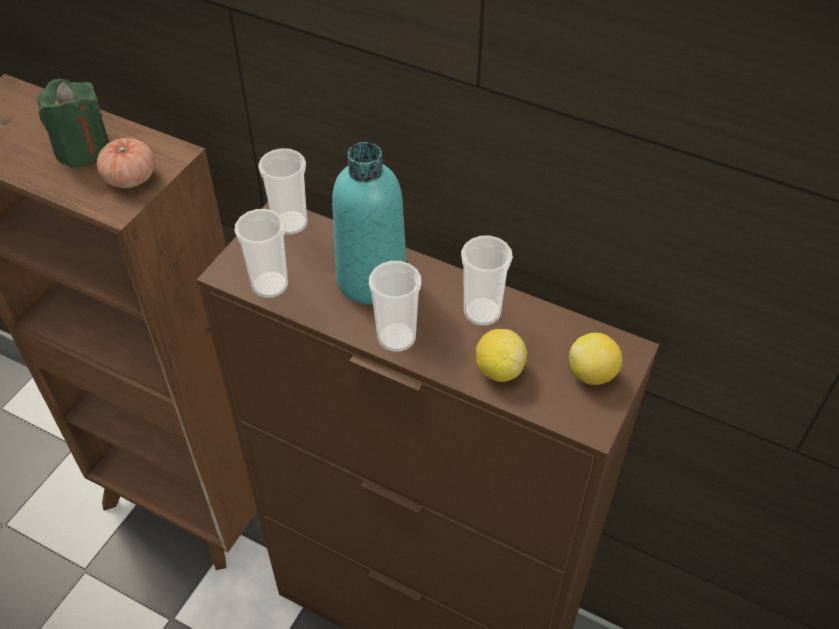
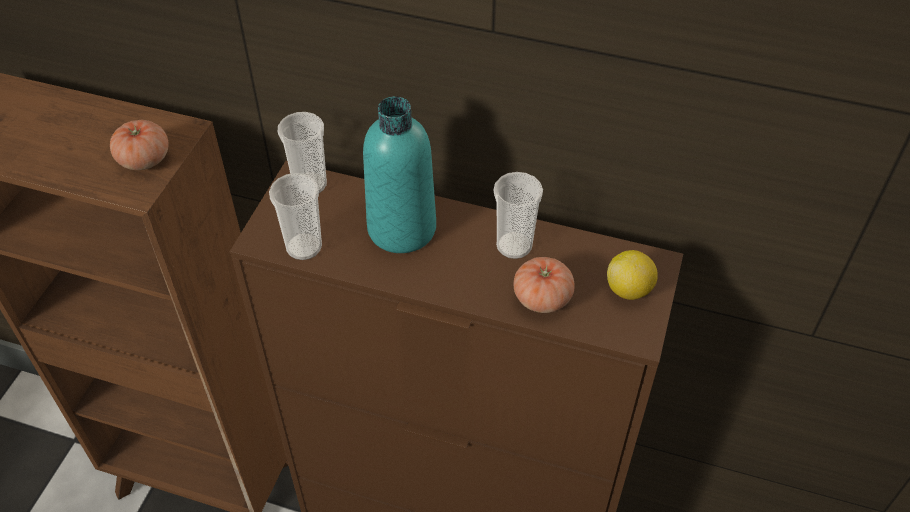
camera: 10 degrees left, 0 degrees up
green candle [36,79,110,168] -> none
cup [369,261,421,352] -> none
lemon [476,329,527,382] -> tomato [514,257,575,313]

